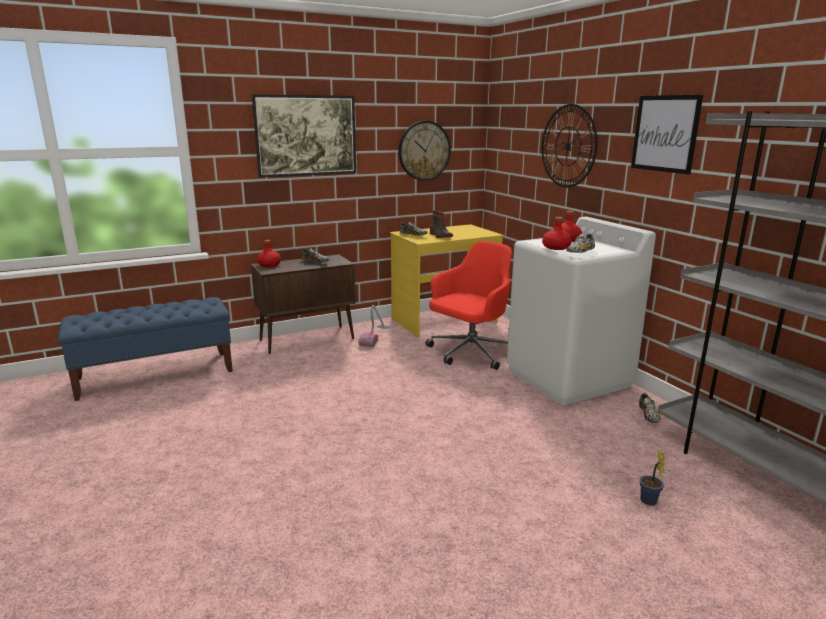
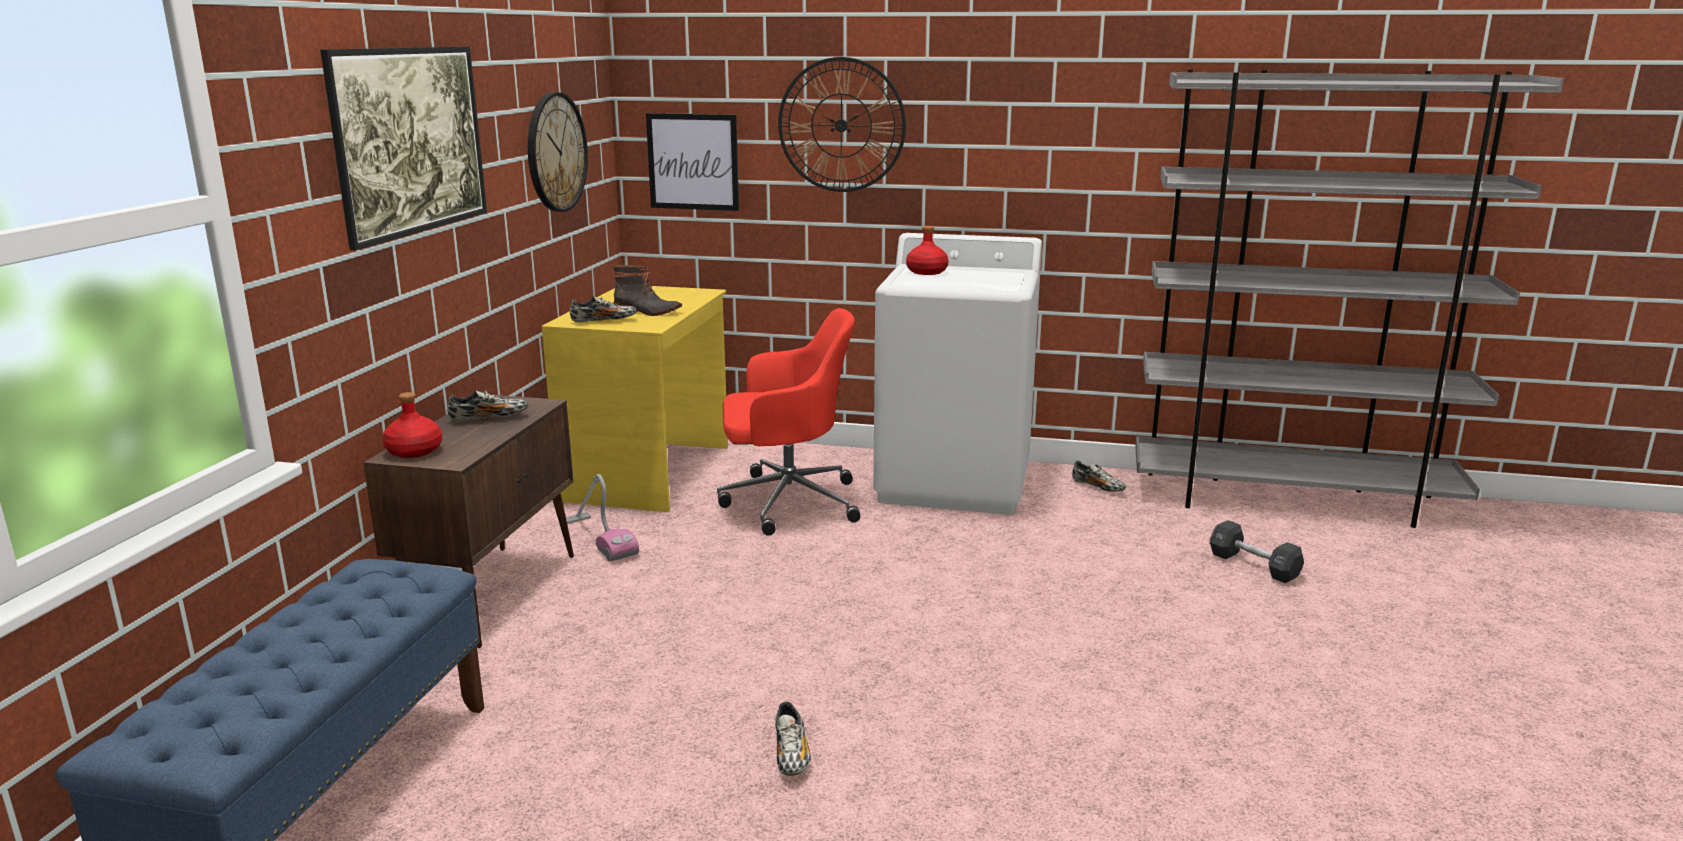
camera: 50 degrees left, 0 degrees up
red office chair [425,241,512,370] -> red office chair turned 90 degrees clockwise [717,308,860,536]
red bottle [542,217,572,250] -> none
shoe [566,234,595,253] -> shoe moved to [775,702,811,776]
picture [631,95,703,174] -> picture moved to [646,113,739,211]
potted plant [640,449,664,506] -> black dumbbell [1210,520,1304,583]

